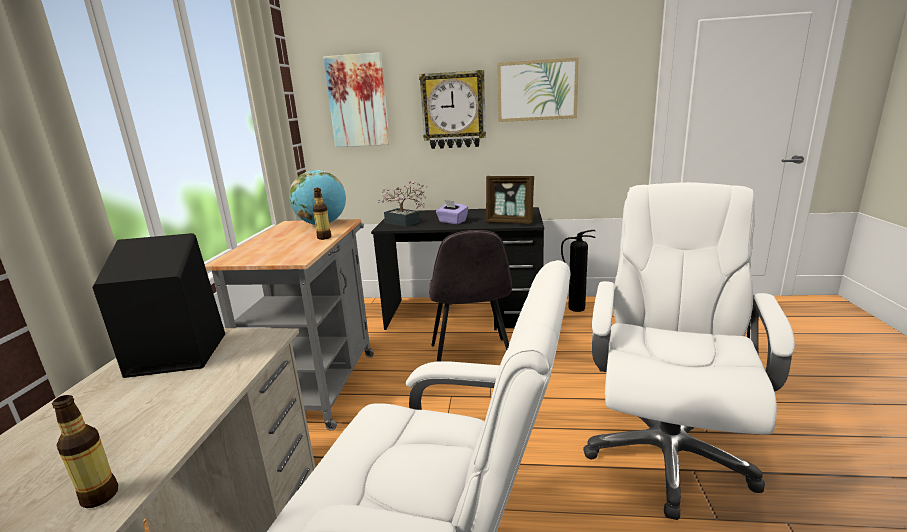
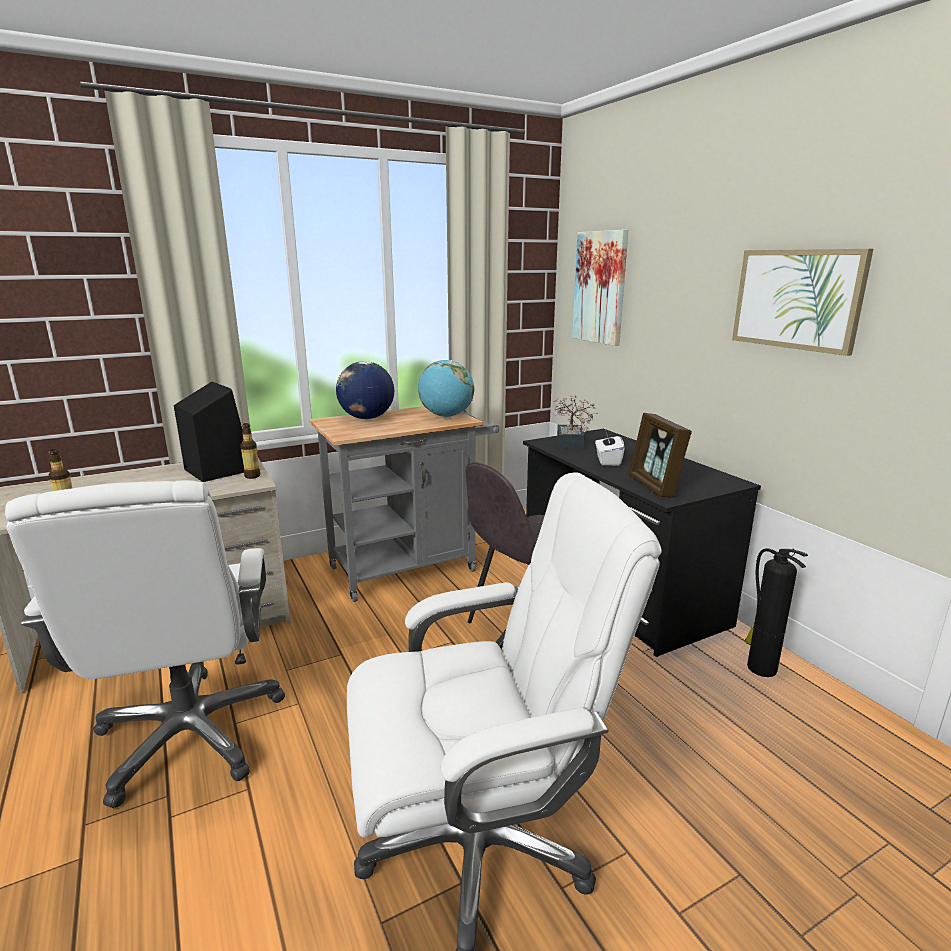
camera: 55 degrees right, 0 degrees up
bottle [313,188,331,240] -> bottle moved to [241,423,260,479]
wall clock [419,70,486,149] -> none
purple tissue box [436,200,468,224] -> white tissue box [595,432,625,466]
none -> globe [336,361,394,419]

